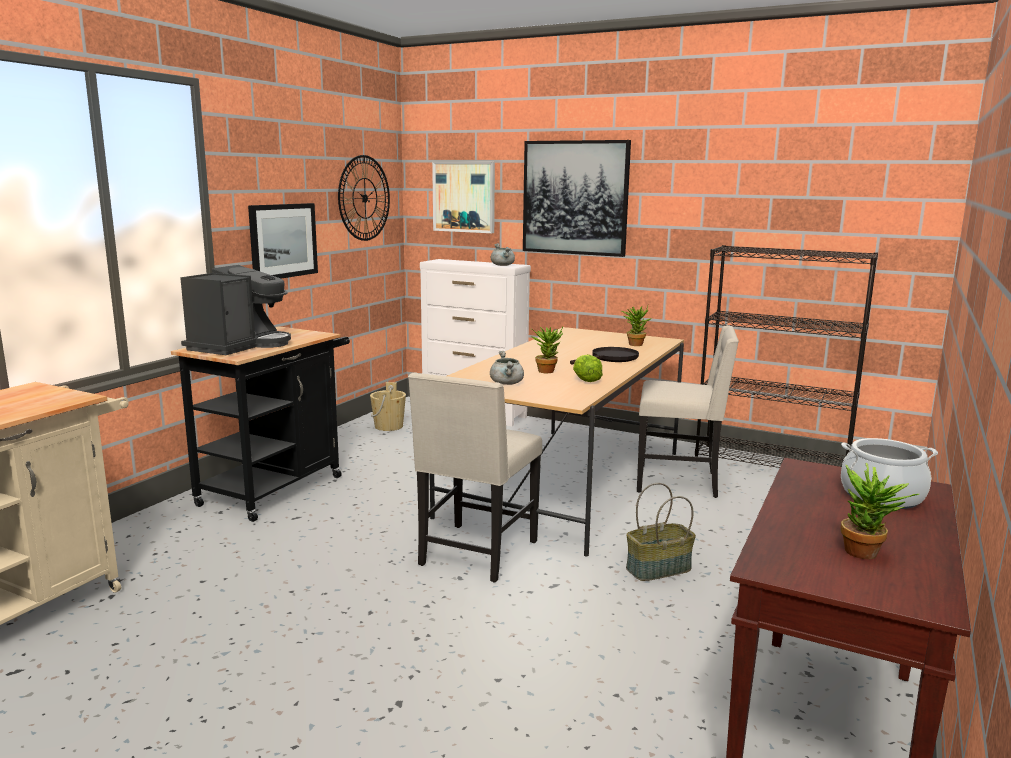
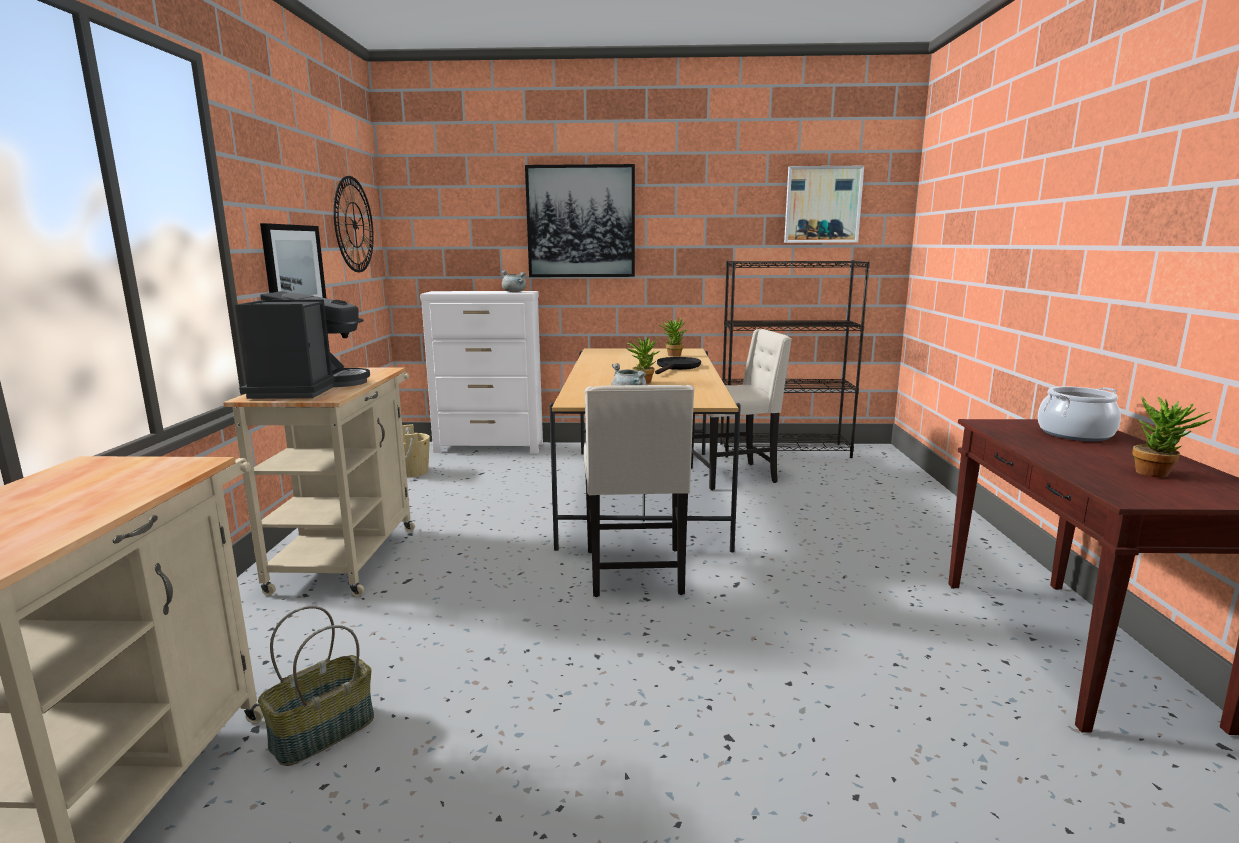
camera: 25 degrees left, 0 degrees up
black cart [171,326,350,522] -> beige cart [223,367,415,597]
picture [432,161,495,233] -> picture moved to [784,166,864,243]
lettuce [573,354,603,382] -> none
basket [626,483,696,581] -> basket moved to [258,606,374,766]

